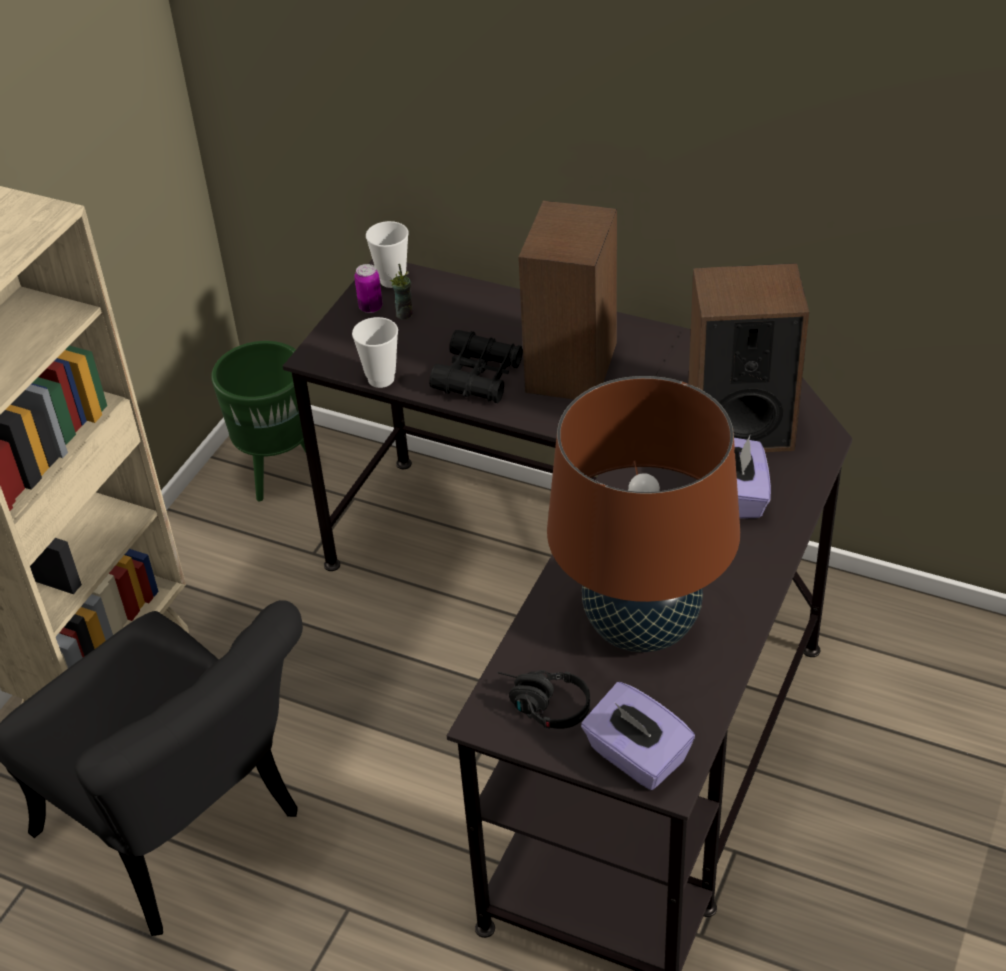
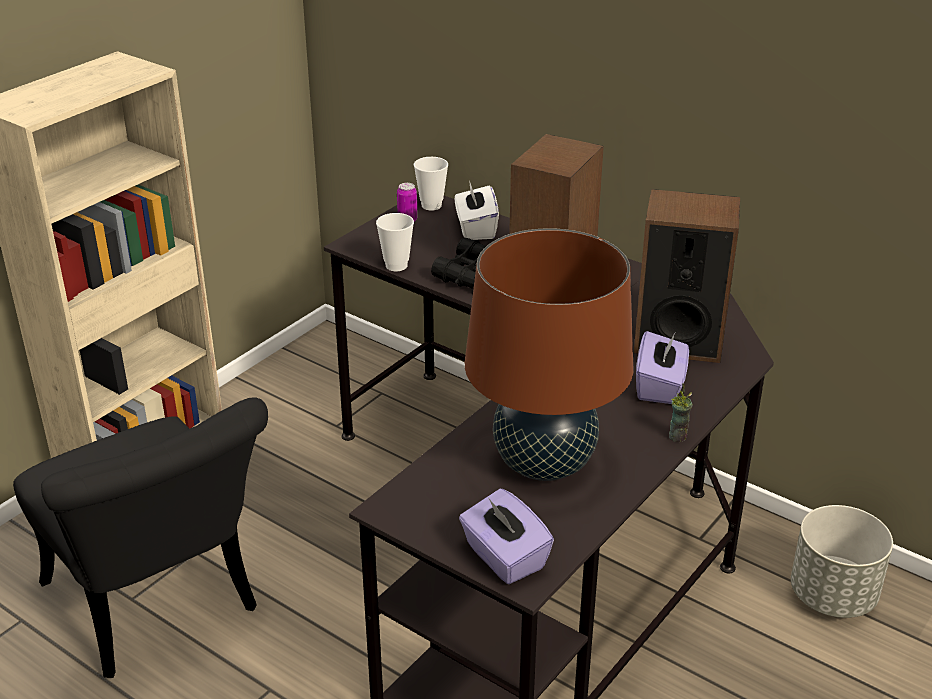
camera: 10 degrees right, 10 degrees down
green planter [211,341,322,501] -> none
cup [390,264,413,320] -> cup moved to [669,383,692,442]
black headphones [498,670,590,729] -> none
none -> white tissue box [455,180,499,240]
none -> grey planter [791,505,893,618]

